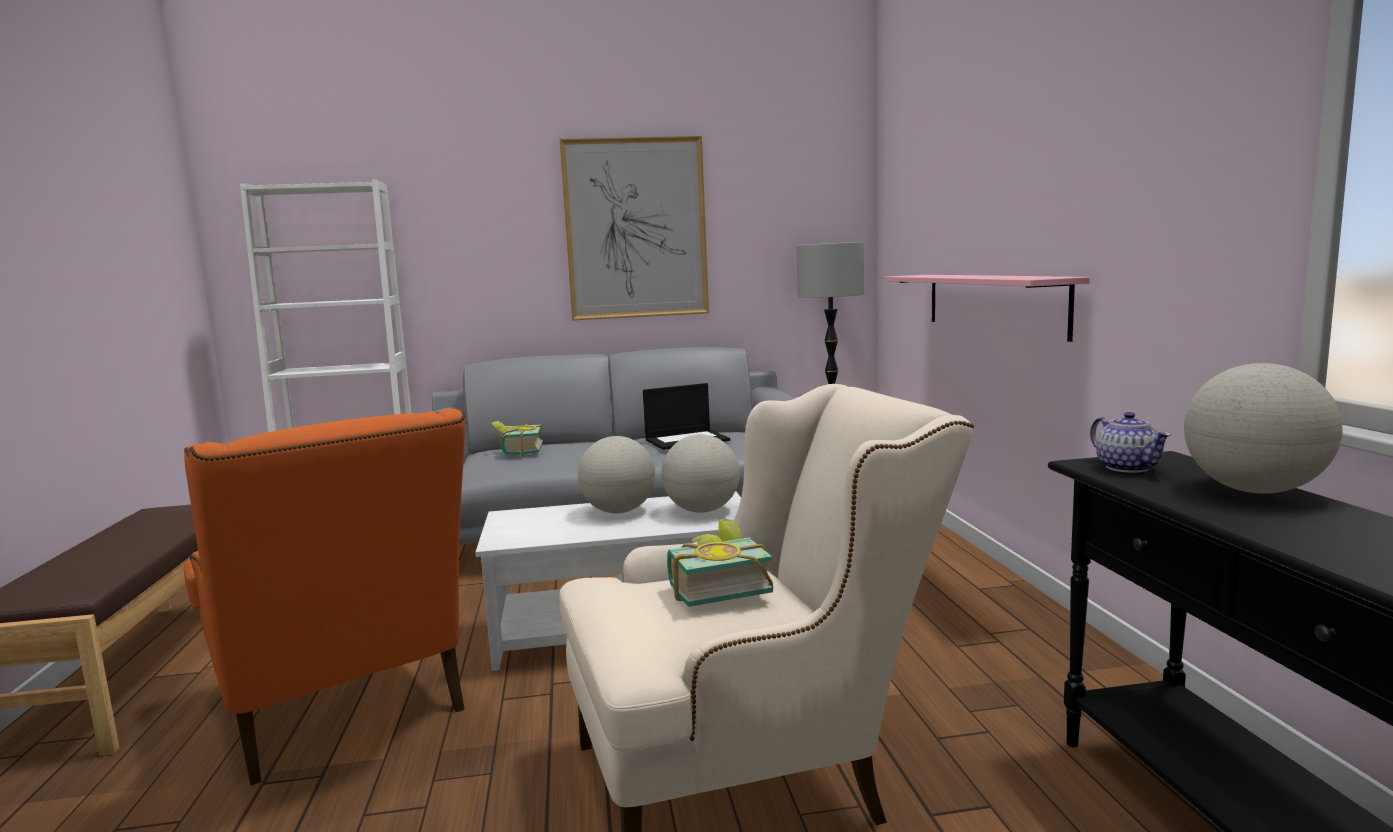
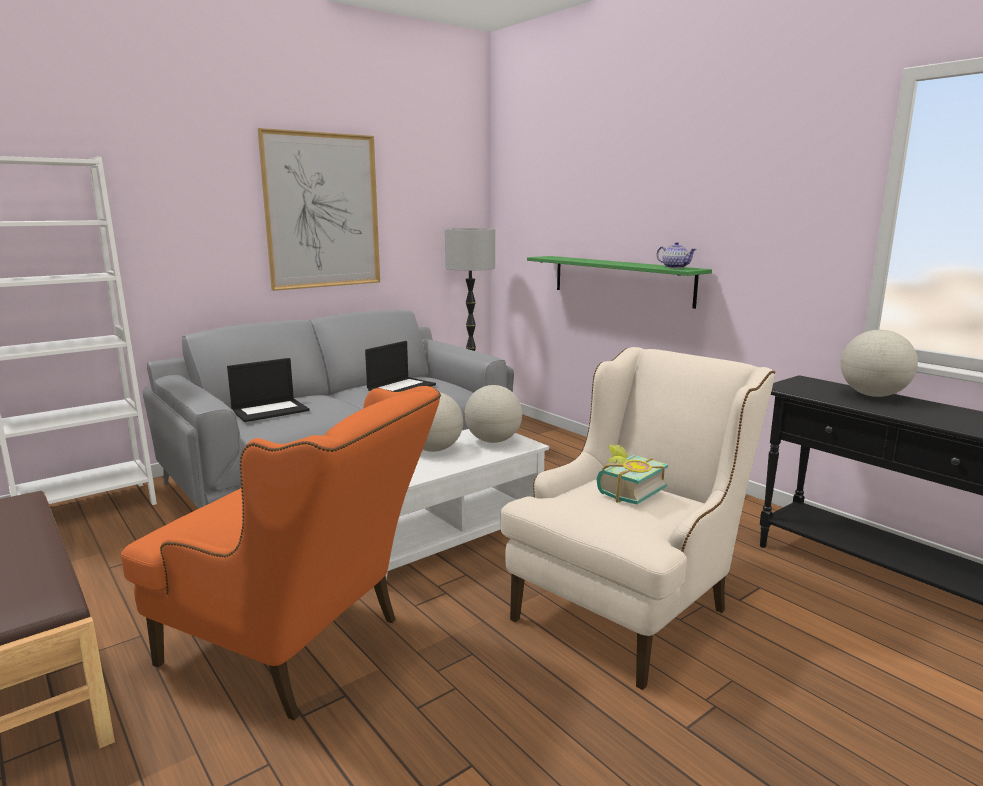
camera: 30 degrees left, 5 degrees up
book [491,421,543,457] -> laptop [227,358,309,422]
pink shelf [884,275,1090,342] -> green shelf [527,256,712,309]
teapot [1090,412,1171,473] -> teapot moved to [657,242,697,269]

